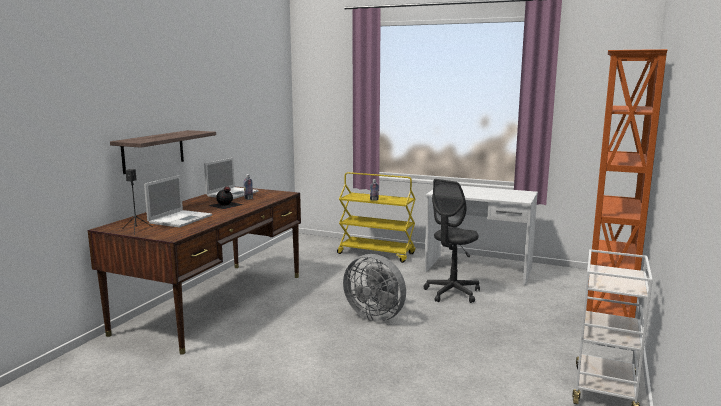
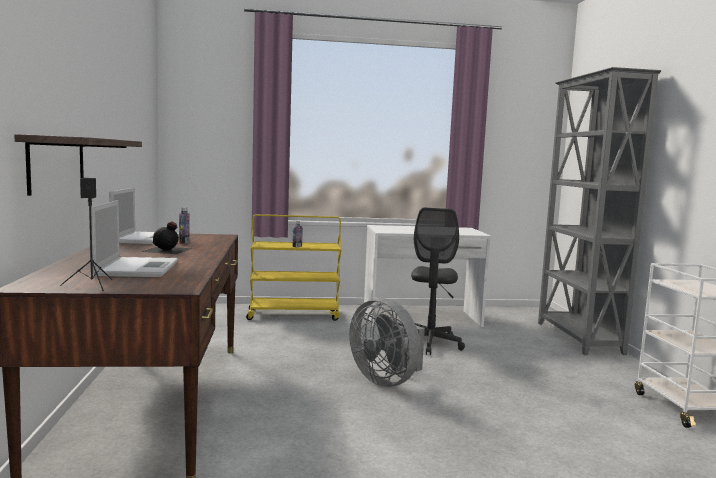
camera: 30 degrees left, 5 degrees down
grey fan [343,254,406,322] -> grey fan turned 45 degrees clockwise [349,298,425,387]
orange bookcase [586,49,668,318] -> grey bookcase [538,67,661,355]

